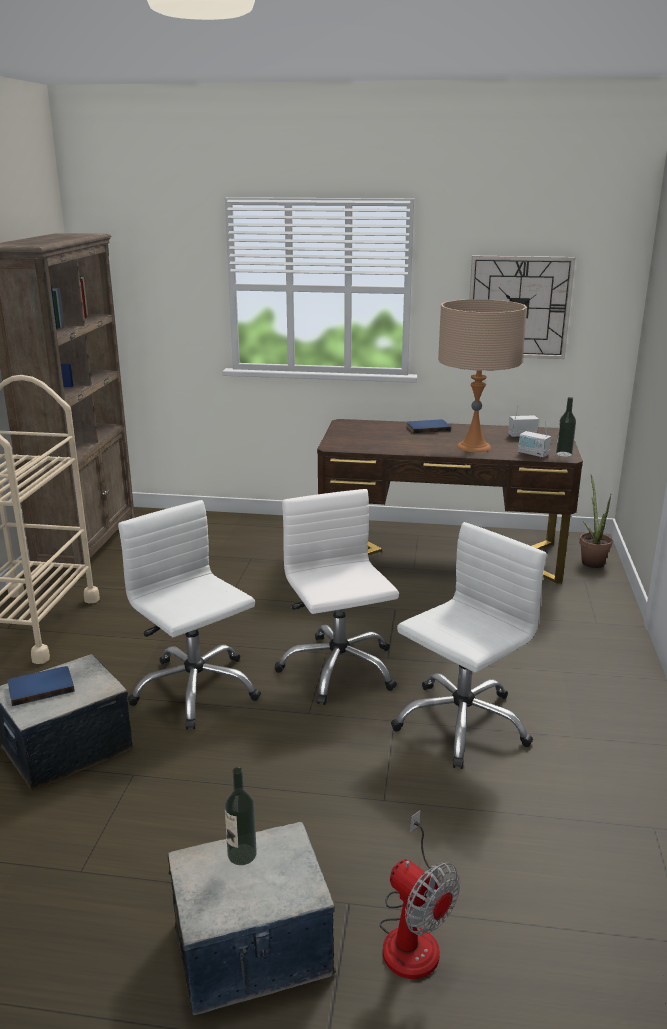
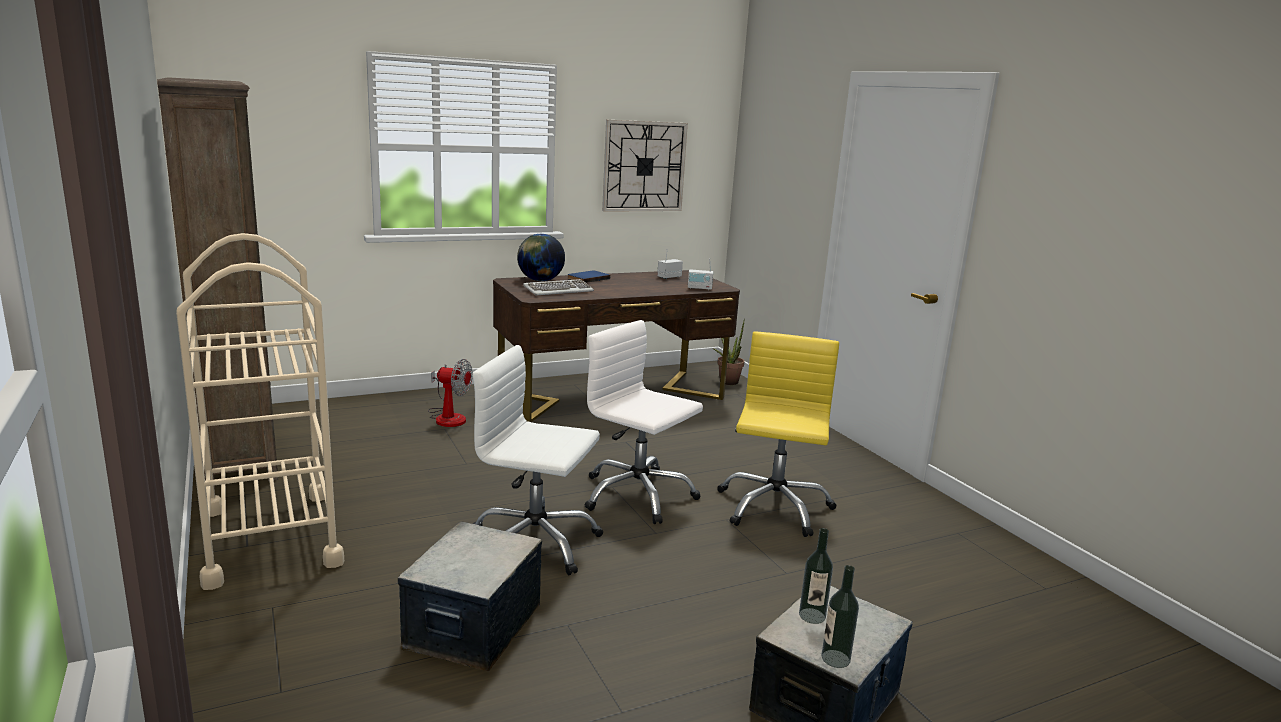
camera: 35 degrees left, 5 degrees down
blue book [8,666,75,706] -> none
fan [380,810,460,979] -> fan moved to [428,359,473,427]
white office chair [391,522,547,769] -> yellow office chair [717,331,839,537]
beige table lamp [438,299,527,452] -> none
bottle [556,397,576,457] -> bottle moved to [822,565,859,668]
none -> globe [517,234,565,281]
none -> keyboard [523,279,594,295]

